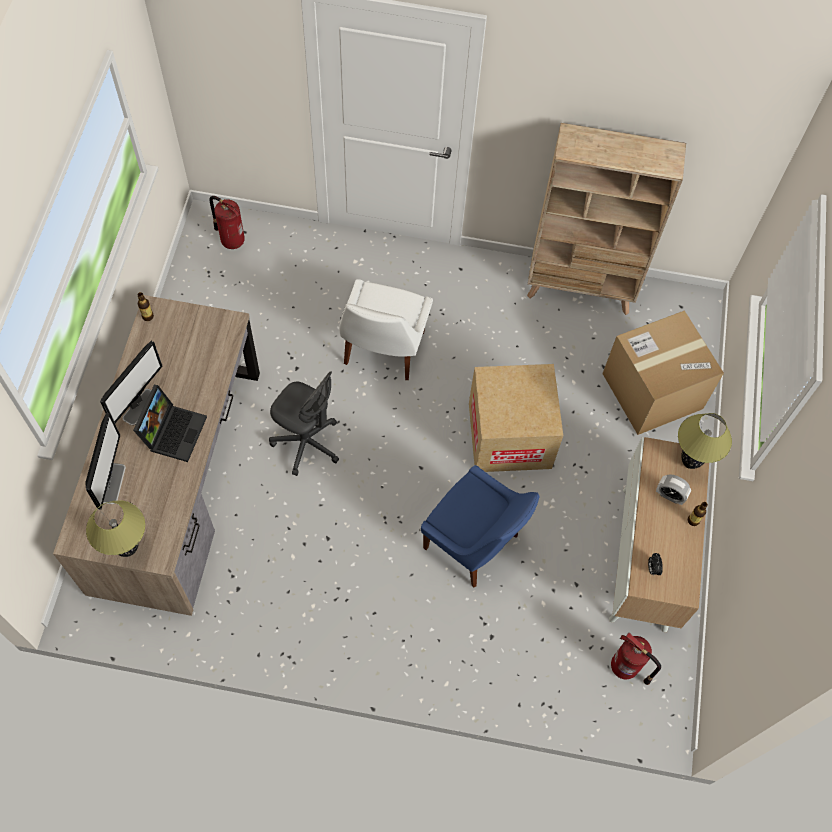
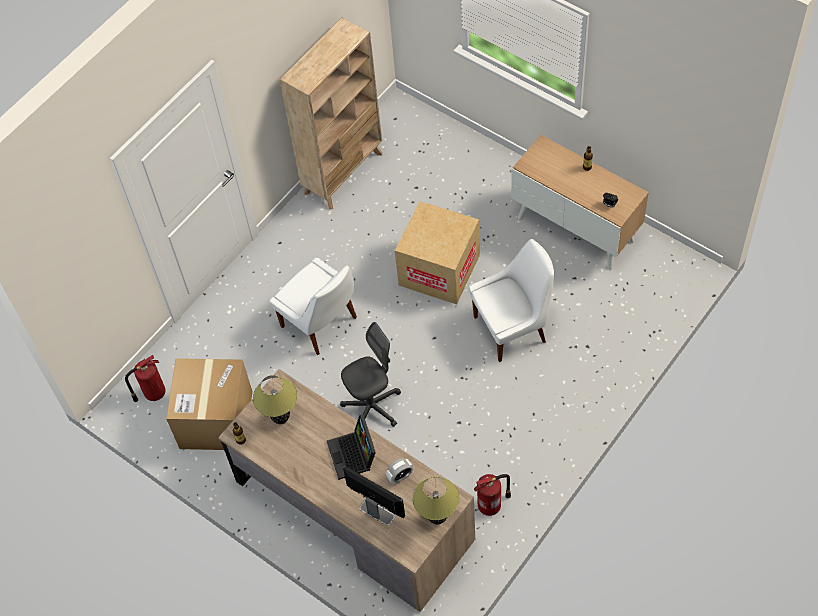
camera: 55 degrees left, 5 degrees down
monitor [100,341,162,425] -> none
laptop [133,385,207,462] -> laptop turned 150 degrees counterclockwise [327,414,376,480]
blue chair [421,465,540,588] -> white chair [469,239,554,362]
cardboard box [602,310,724,435] -> cardboard box moved to [166,358,253,450]
fire extinguisher [611,633,661,685] -> fire extinguisher moved to [474,474,511,516]
alarm clock [656,474,691,505] -> alarm clock moved to [386,458,413,485]
table lamp [678,413,732,469] -> table lamp moved to [253,375,297,424]

